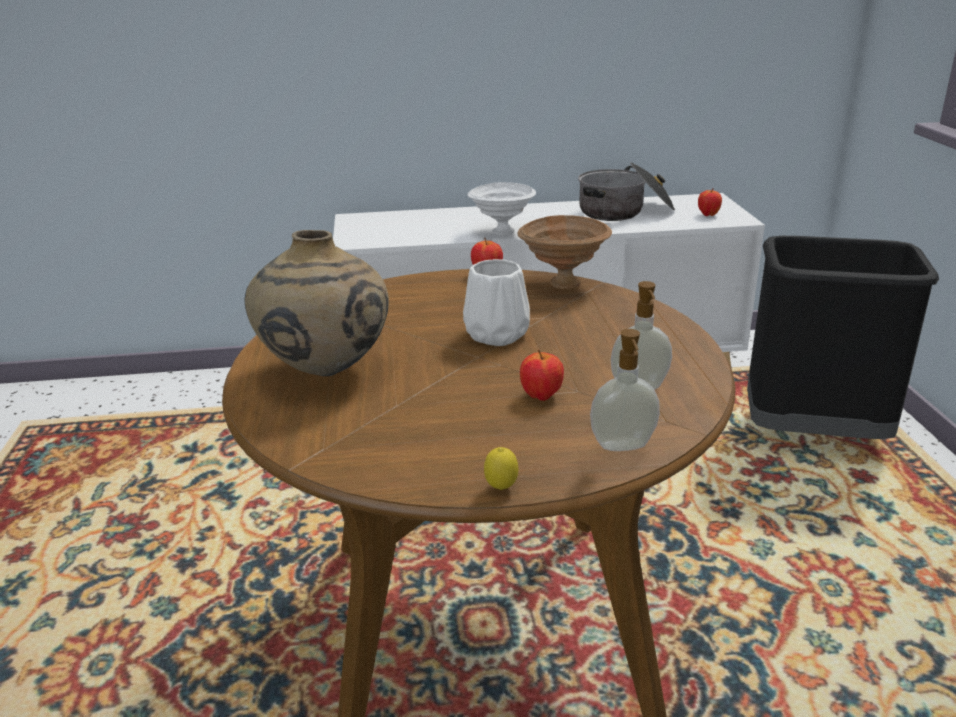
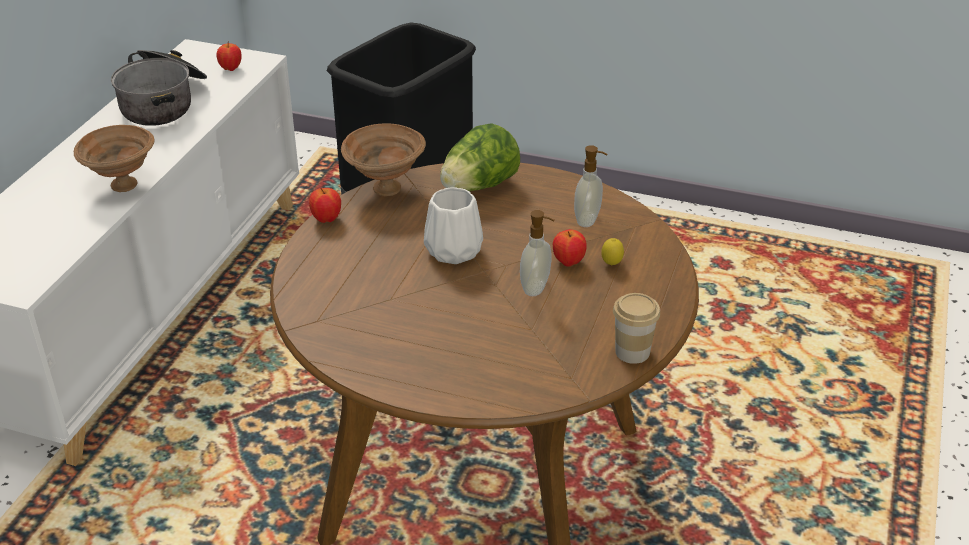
camera: 65 degrees left, 10 degrees up
beige vase [244,230,389,376] -> none
white bowl [467,182,536,236] -> brown bowl [74,125,154,192]
lemon [484,447,518,490] -> lemon moved to [601,238,624,265]
soap dispenser [590,329,660,451] -> soap dispenser moved to [520,210,555,296]
none -> lettuce [440,123,520,191]
none -> cup [613,293,660,364]

